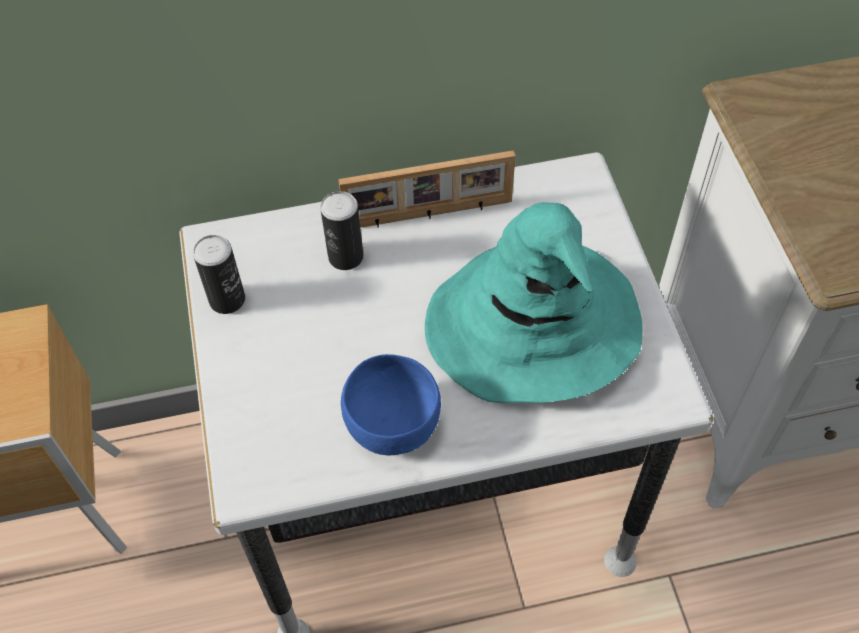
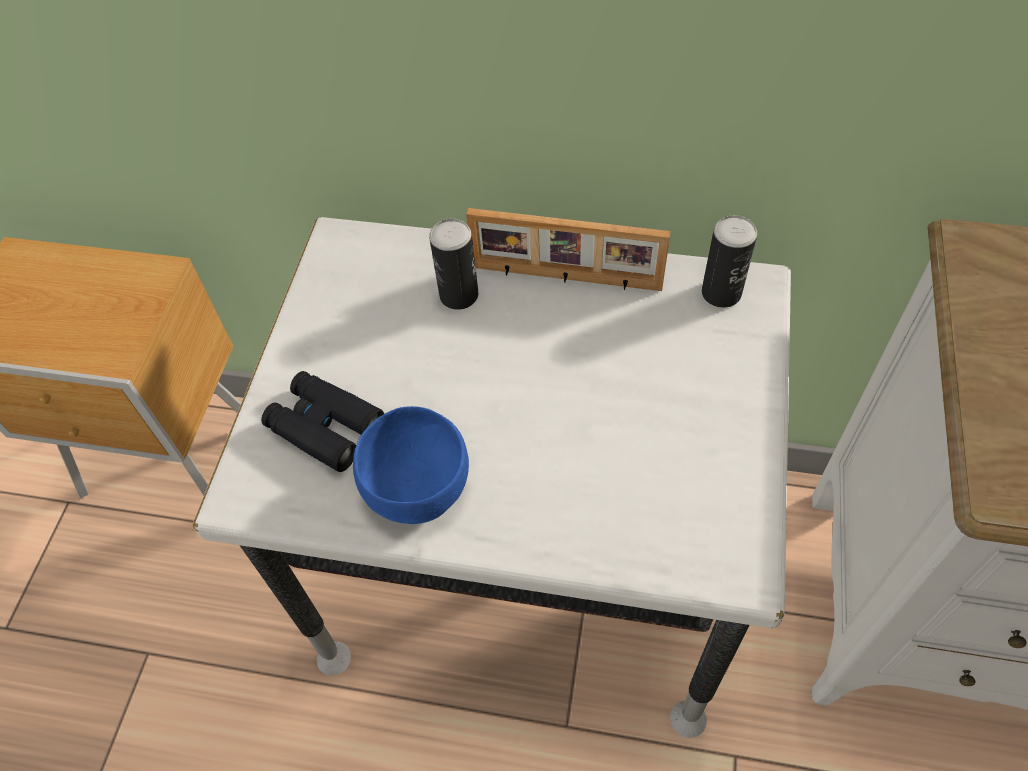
camera: 25 degrees right, 0 degrees up
can [193,235,245,314] -> can moved to [702,215,757,308]
turquoise hat [425,202,643,403] -> none
none -> black binoculars [261,371,384,472]

